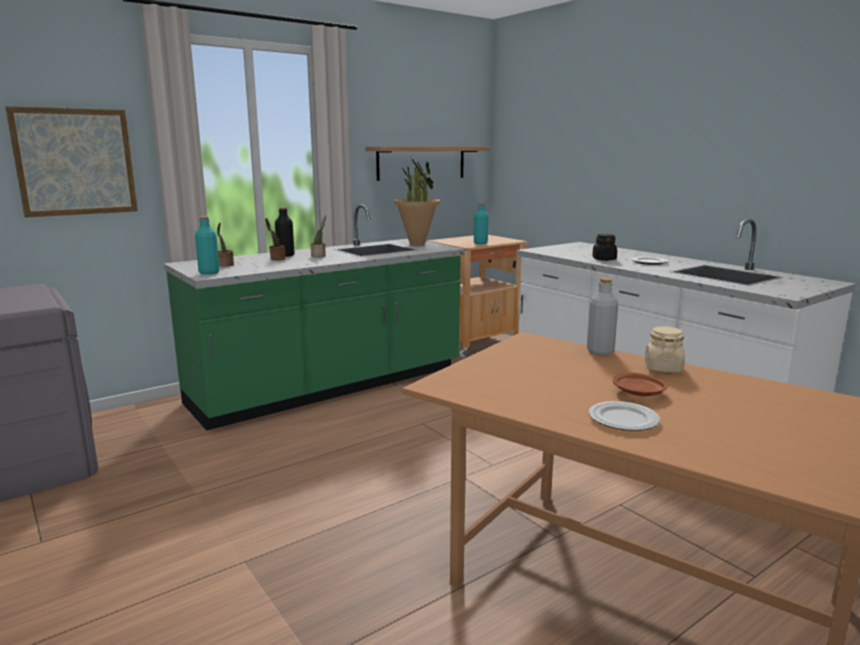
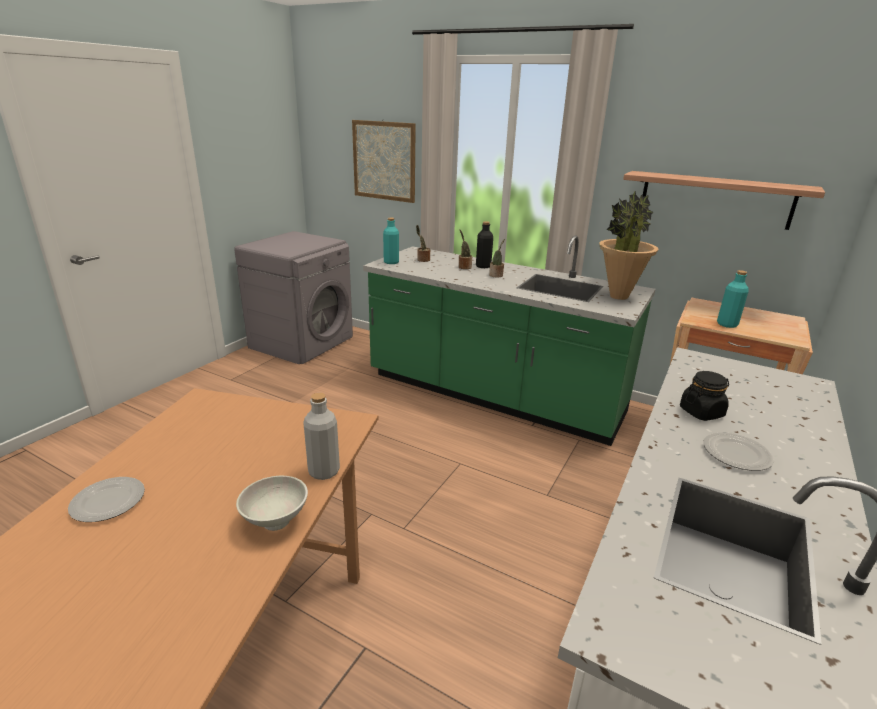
camera: 65 degrees right, 10 degrees up
brown plate [613,373,668,397] -> none
beige jar [645,326,685,372] -> white bowl [236,476,308,531]

